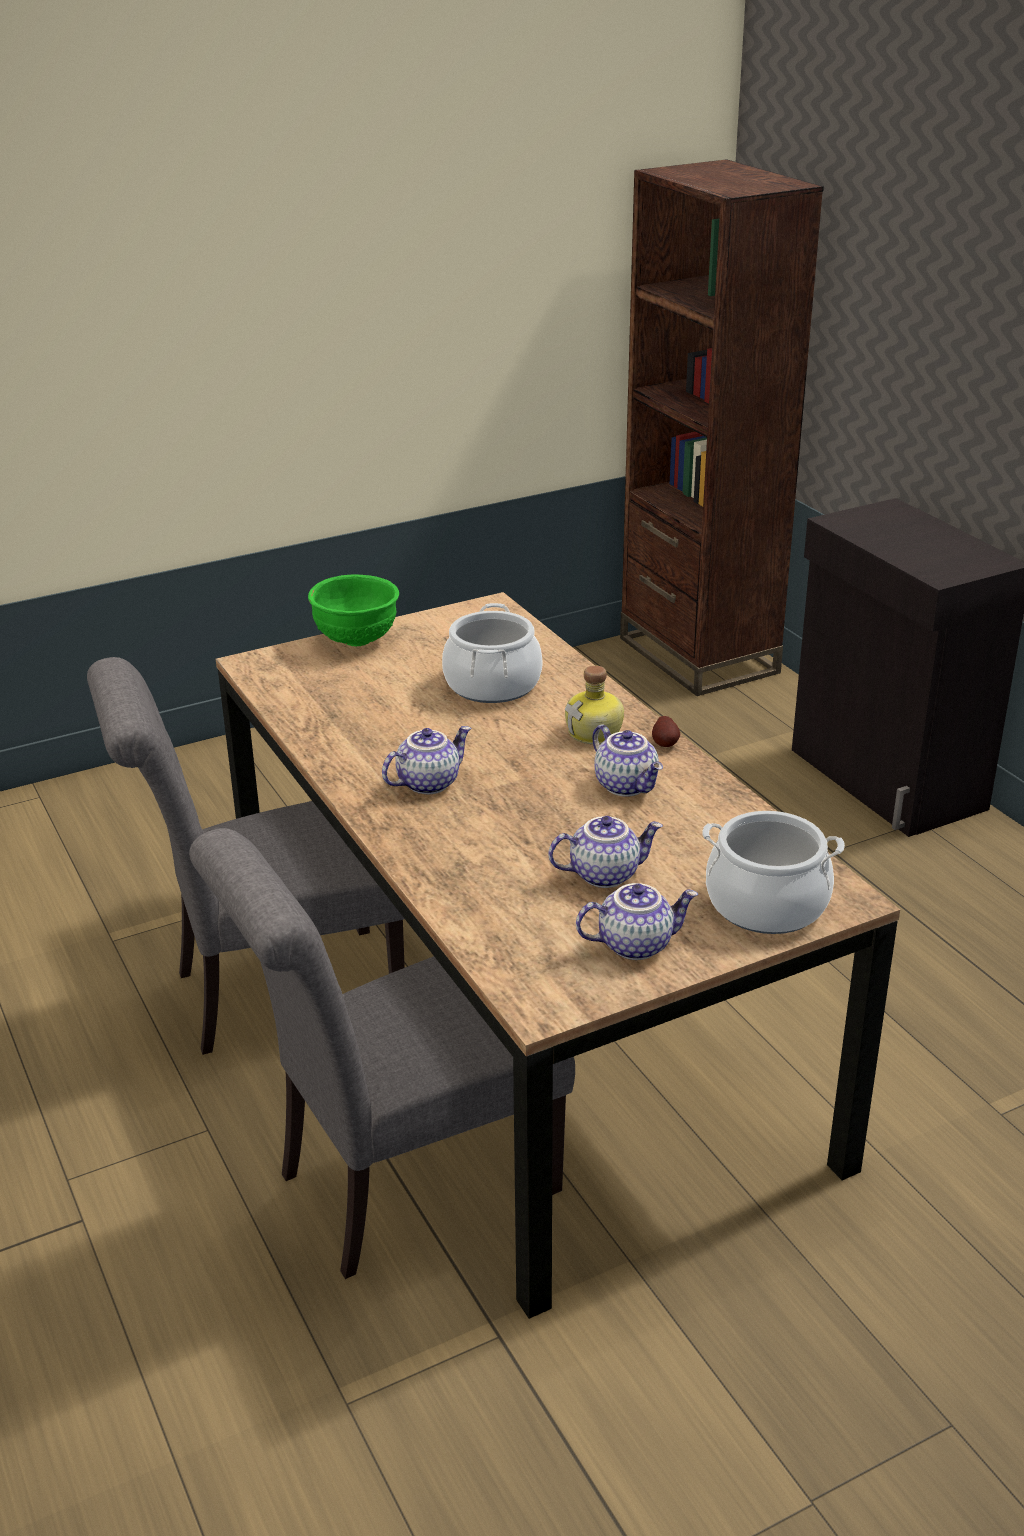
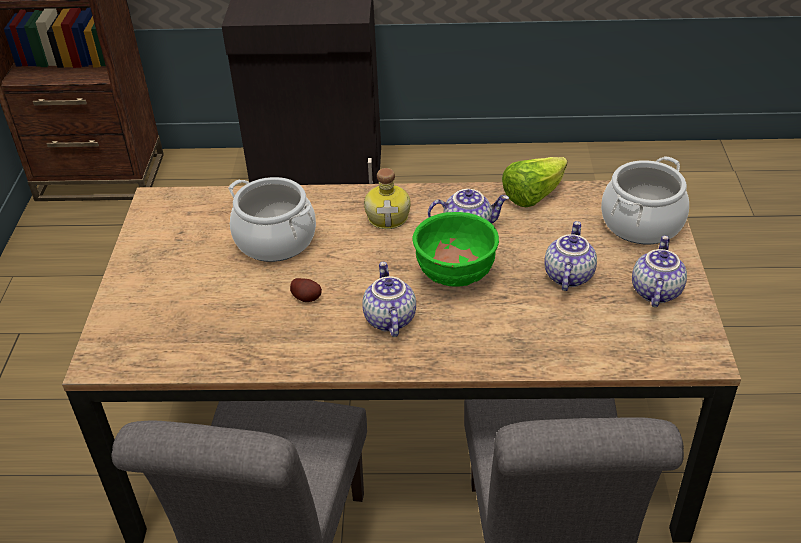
camera: 60 degrees left, 10 degrees up
green bowl [308,575,399,646] -> green bowl moved to [413,212,499,287]
potato [652,716,680,747] -> potato moved to [290,278,322,302]
none -> lettuce [502,157,568,207]

